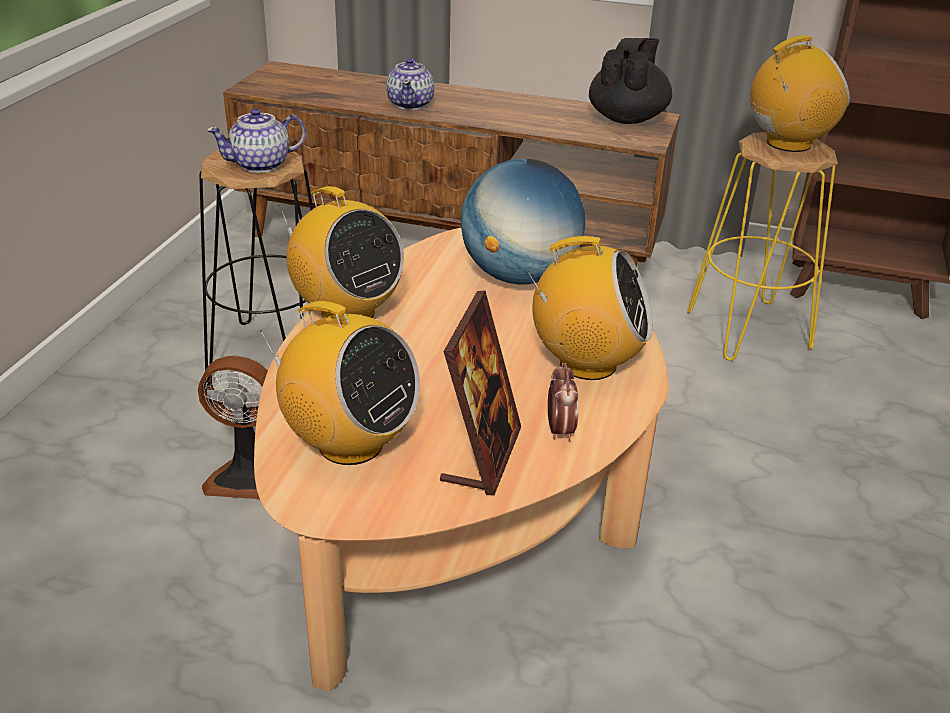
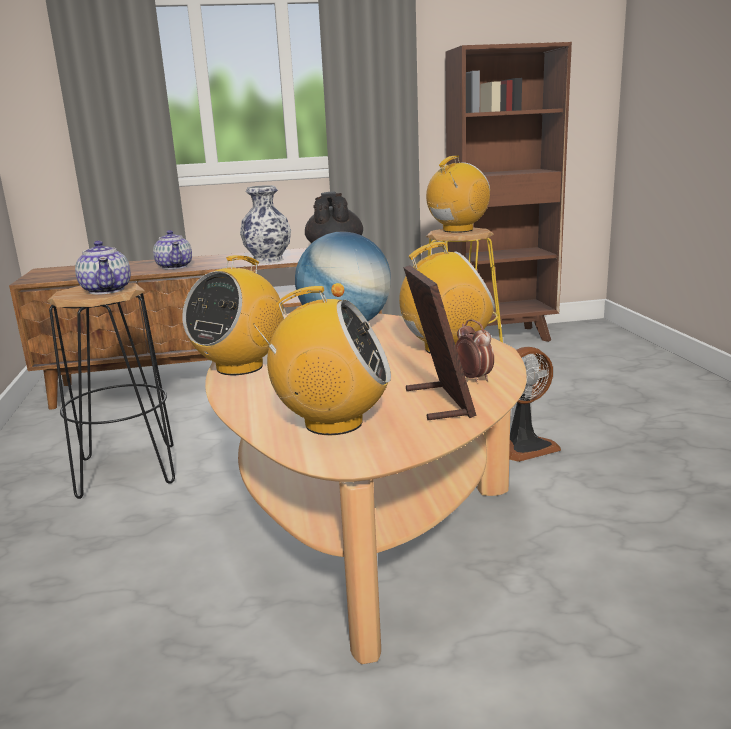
camera: 25 degrees left, 15 degrees down
fan [198,356,268,499] -> fan moved to [509,347,561,462]
teapot [206,108,306,173] -> teapot turned 60 degrees counterclockwise [75,241,131,295]
radio [279,186,404,318] -> radio turned 105 degrees clockwise [182,255,284,375]
none -> vase [240,185,291,264]

